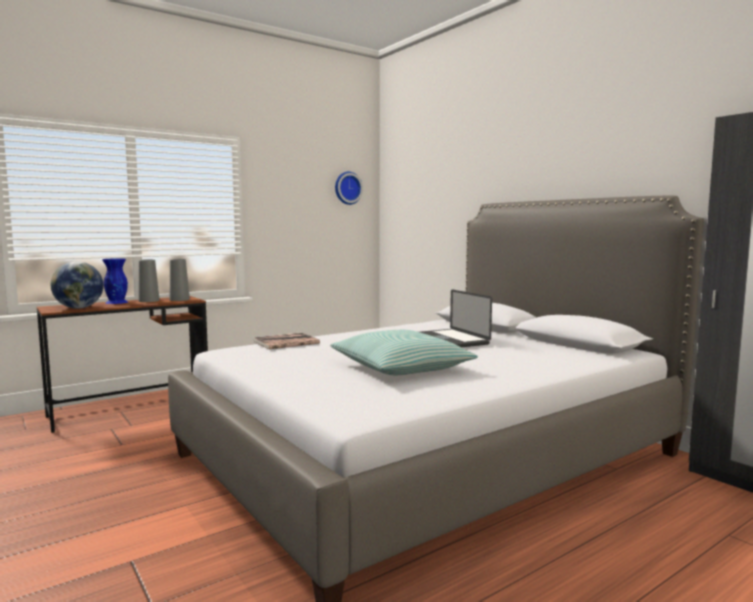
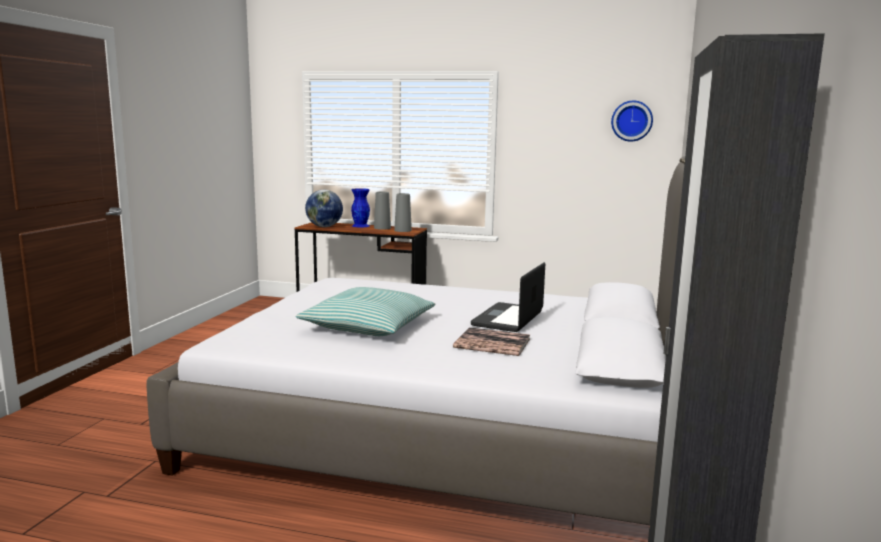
camera: 50 degrees right, 5 degrees up
book [253,333,320,349] -> book moved to [453,327,530,356]

